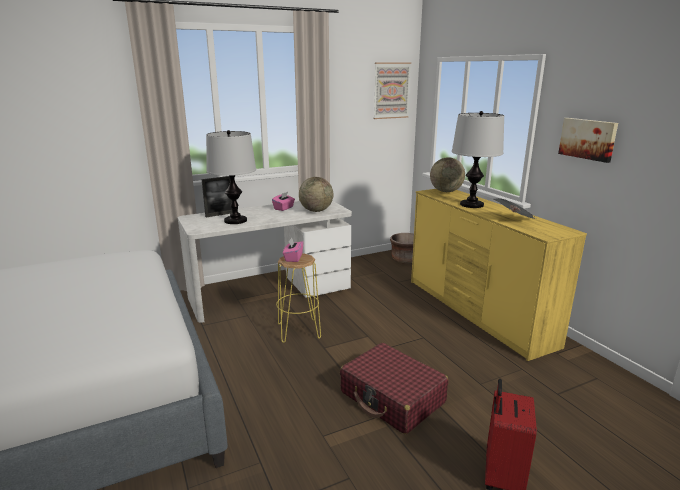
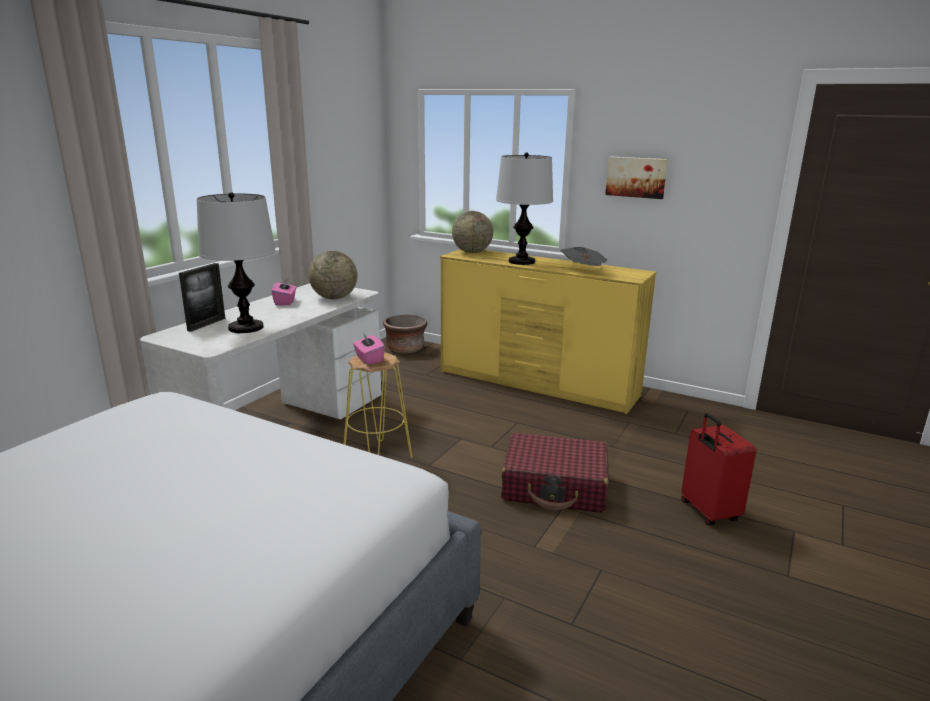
camera: 35 degrees left, 0 degrees up
picture [374,62,411,119] -> none

